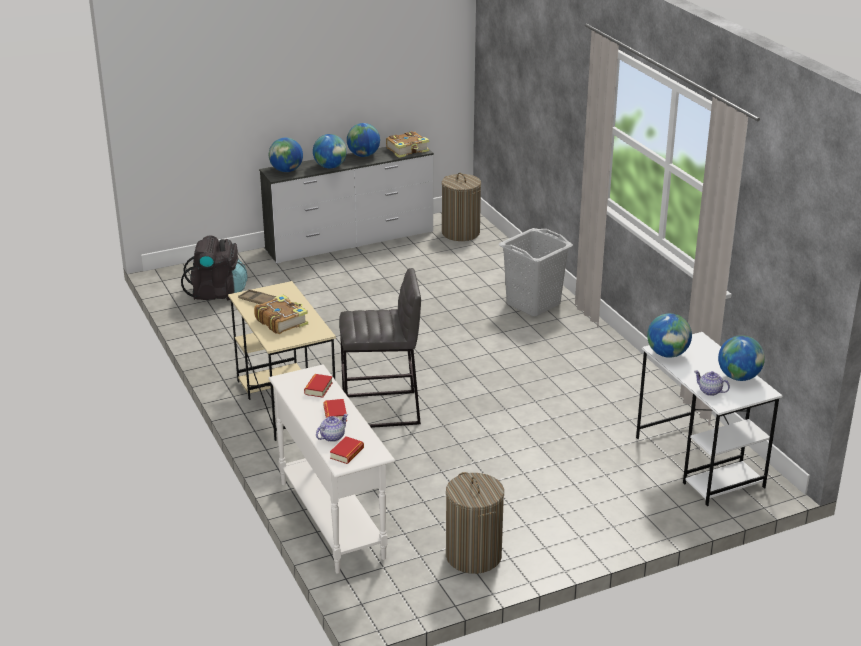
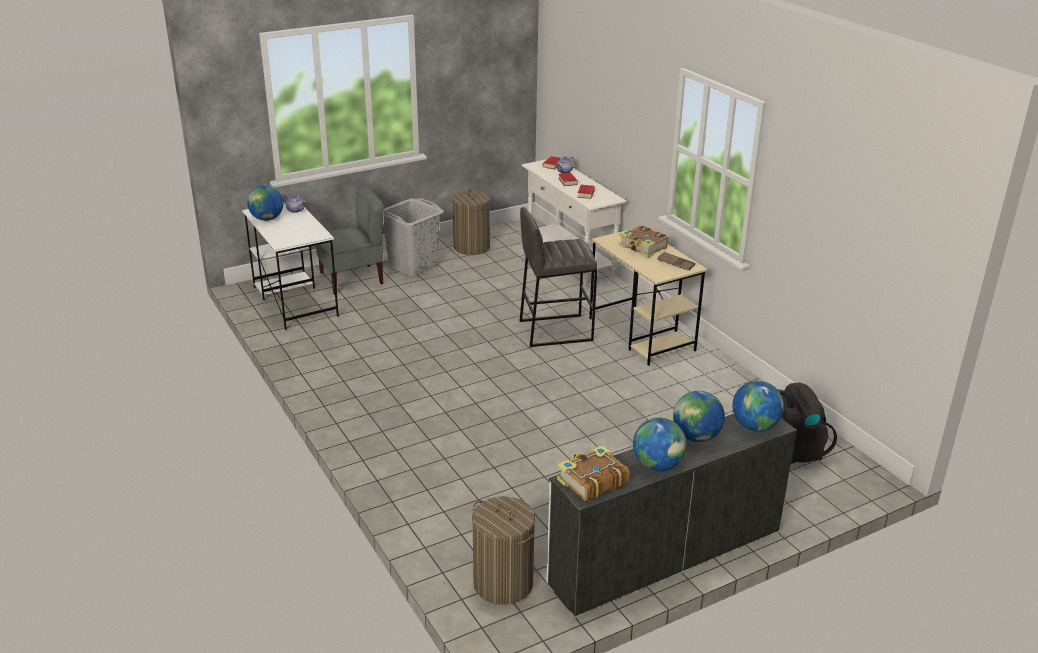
camera: 175 degrees right, 0 degrees up
grey laundry basket [499,228,573,316] -> grey laundry basket moved to [383,198,444,277]
globe [647,313,692,358] -> none
none -> grey chair [316,185,384,295]

